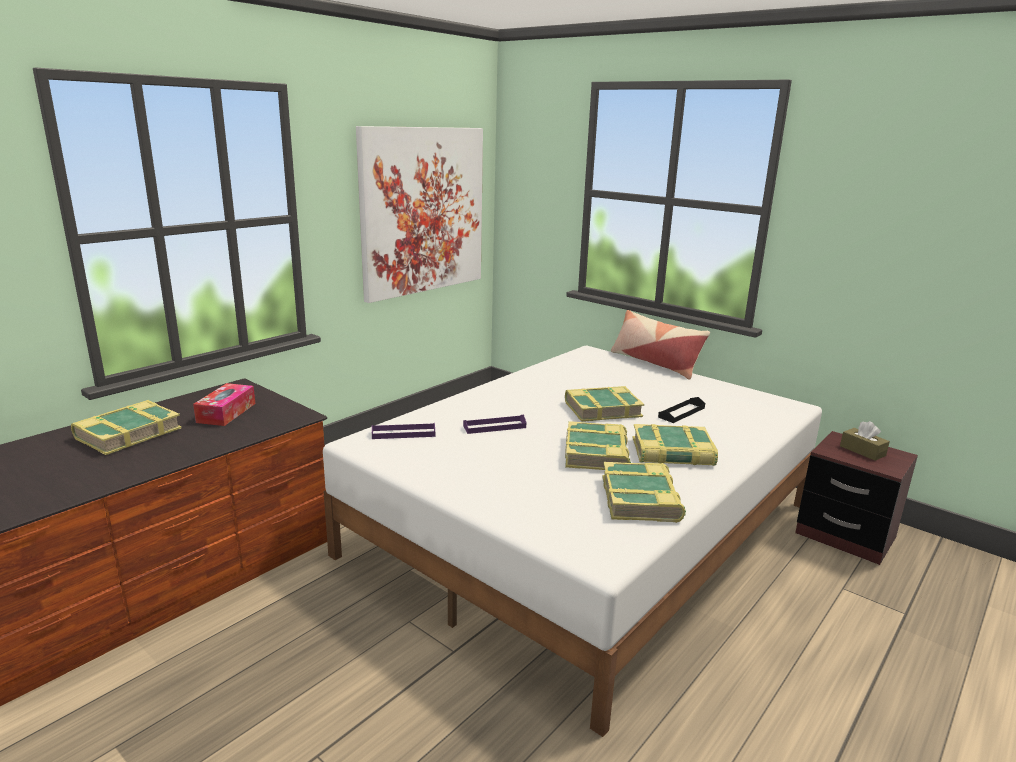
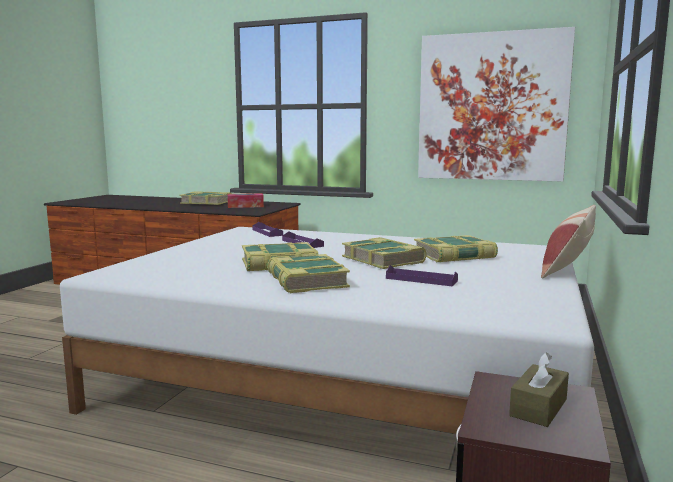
camera: 70 degrees right, 10 degrees down
book [602,462,686,523] -> book moved to [414,235,498,262]
black tray [658,397,705,423] -> purple tray [386,265,458,286]

